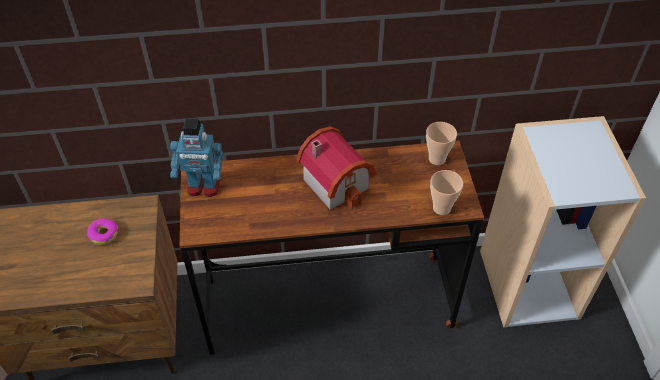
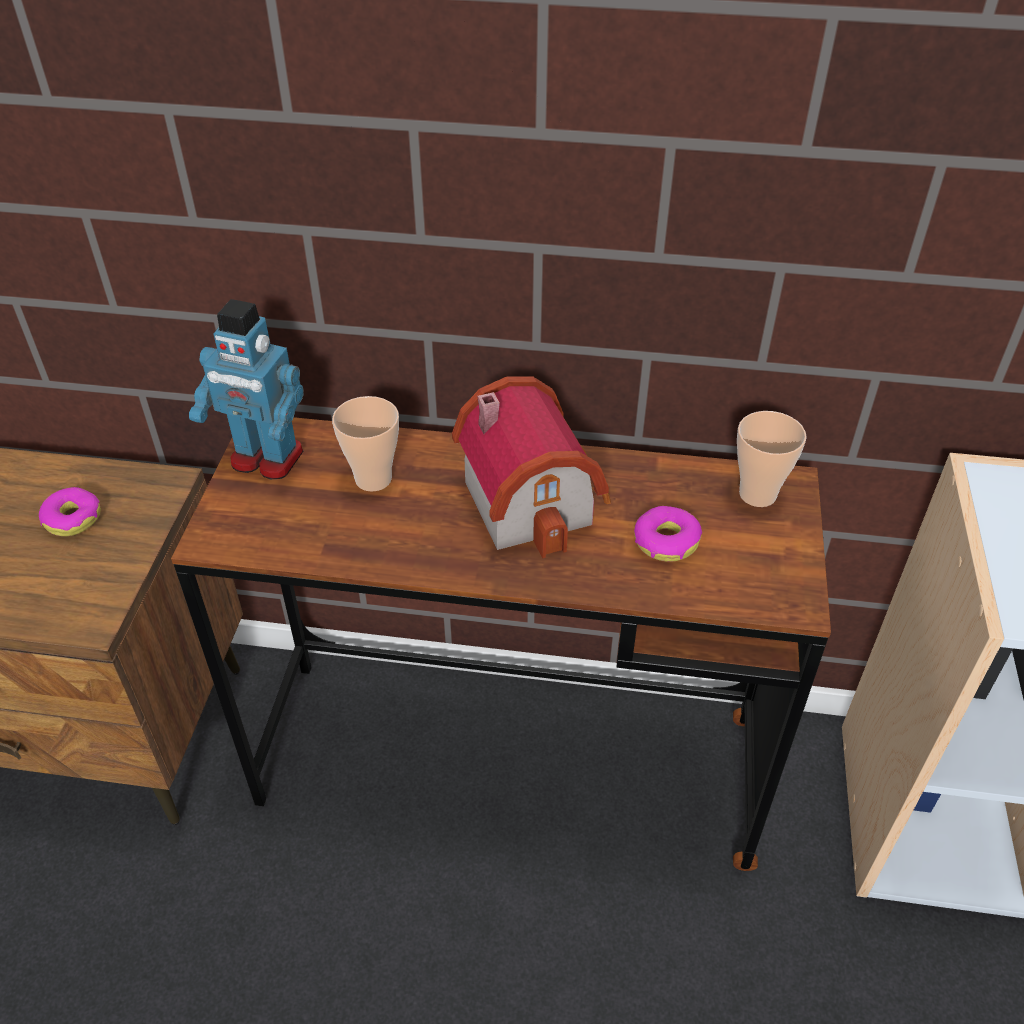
camera: 15 degrees right, 5 degrees down
cup [430,170,463,215] -> cup moved to [332,396,399,491]
none -> donut [634,506,702,562]

